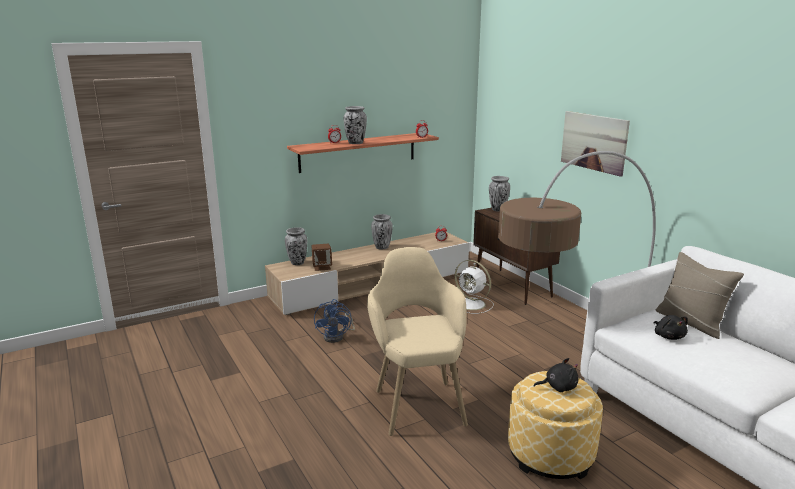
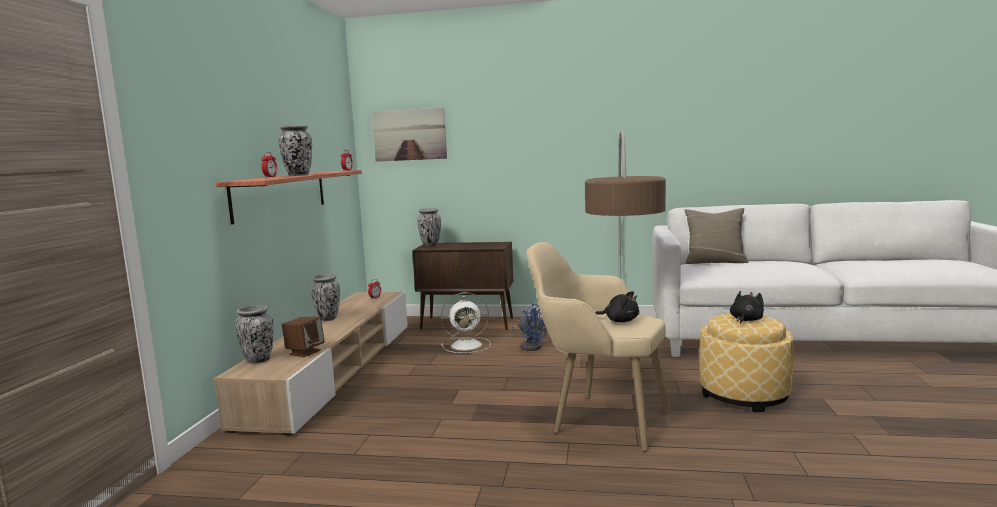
camera: 50 degrees left, 10 degrees down
blue fan [314,299,355,343] -> blue fan moved to [512,303,547,351]
picture [561,111,630,177] -> picture moved to [372,108,447,162]
black plush toy [653,315,688,340] -> black plush toy moved to [595,291,639,322]

